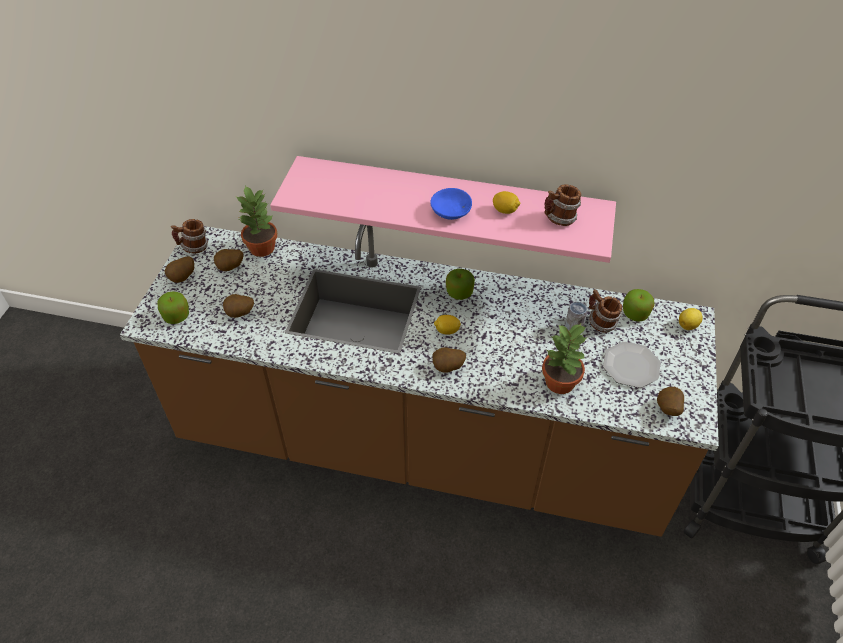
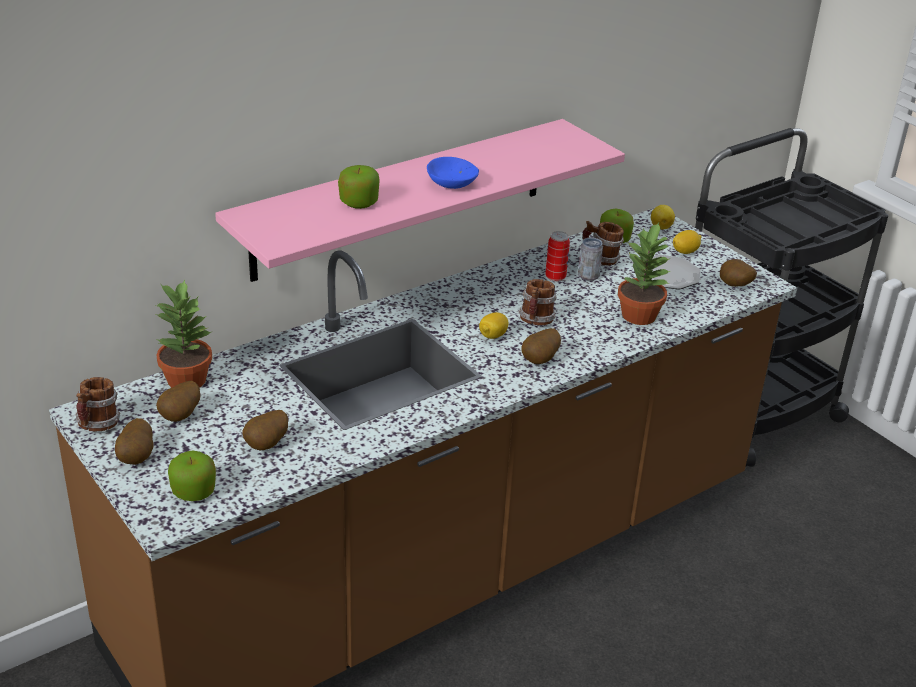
camera: 50 degrees left, 15 degrees down
apple [446,269,475,300] -> apple moved to [338,165,380,209]
lemon [493,191,521,214] -> lemon moved to [673,230,701,254]
mug [544,184,581,226] -> mug moved to [518,279,557,325]
none -> can [545,231,570,282]

